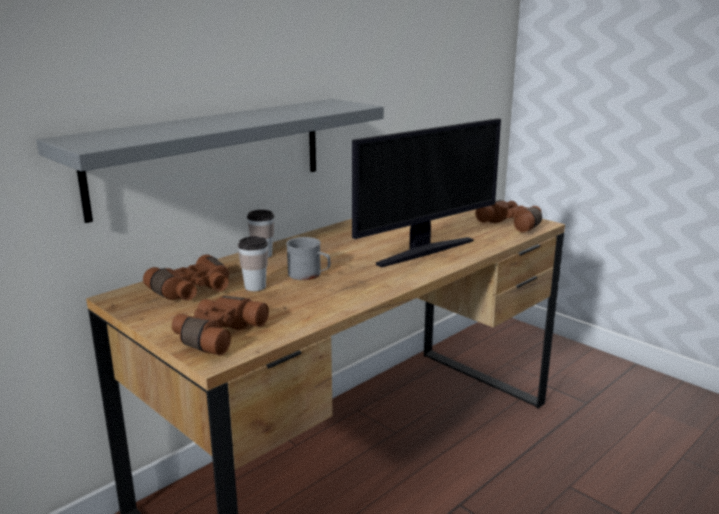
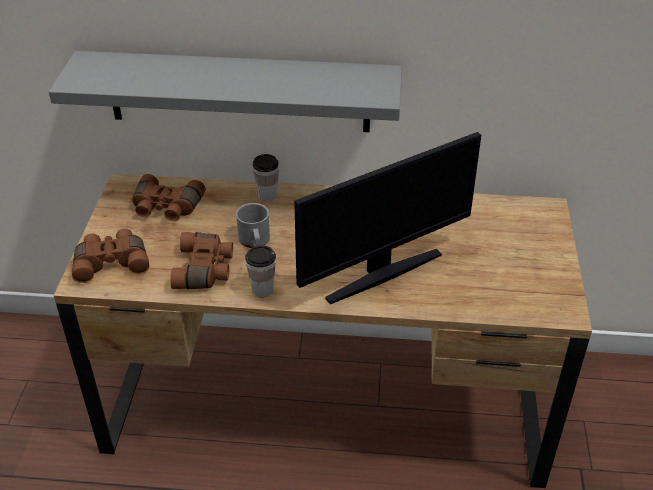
camera: 50 degrees right, 20 degrees up
cup [238,236,268,291] -> cup moved to [245,245,276,297]
monitor [352,118,501,267] -> monitor turned 45 degrees counterclockwise [294,132,481,304]
brown binoculars [475,200,542,232] -> brown binoculars moved to [170,232,233,289]

